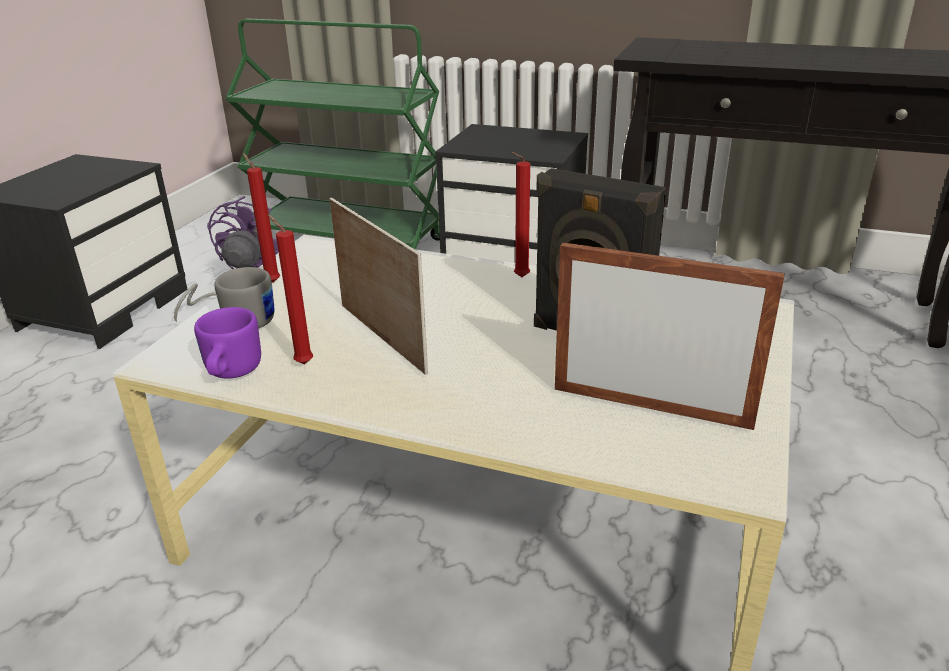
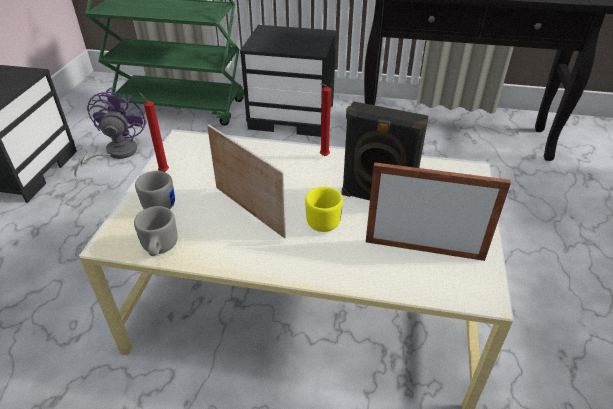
camera: 10 degrees left, 10 degrees up
purple mug [194,307,261,379] -> grey mug [134,206,178,256]
red candle [267,214,313,364] -> none
none -> yellow mug [305,187,343,232]

